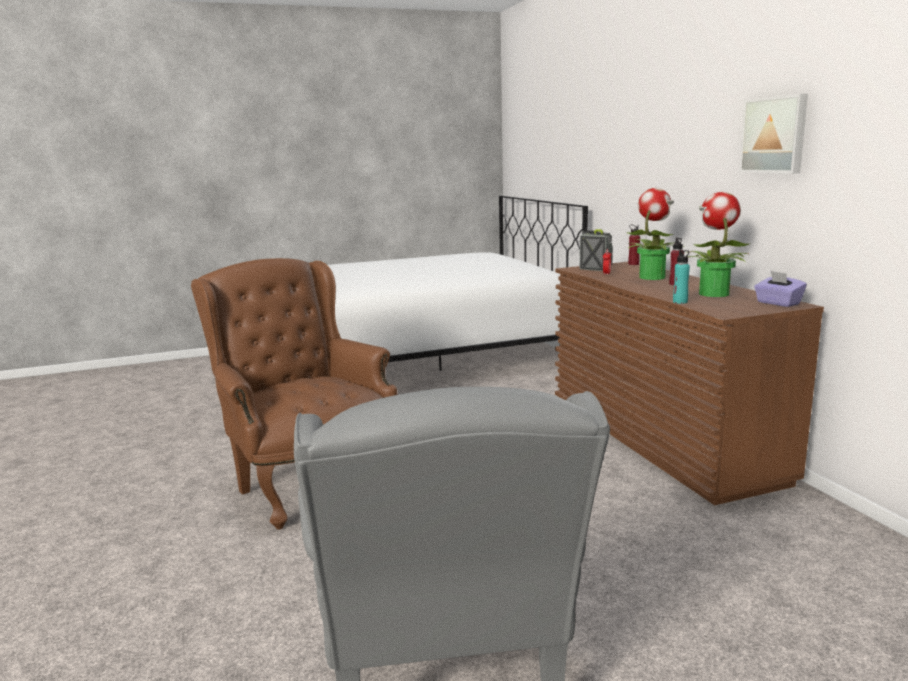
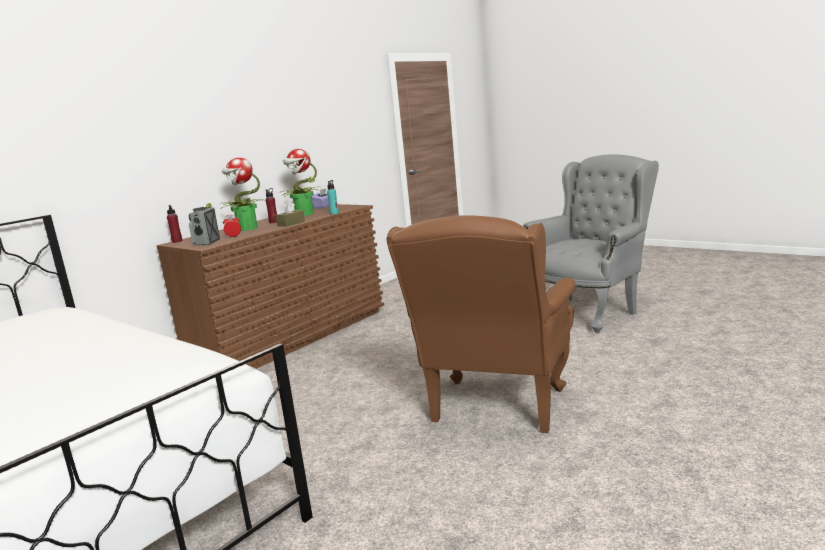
camera: 120 degrees left, 0 degrees up
picture [739,94,808,174] -> none
none -> brown tissue box [276,202,305,226]

